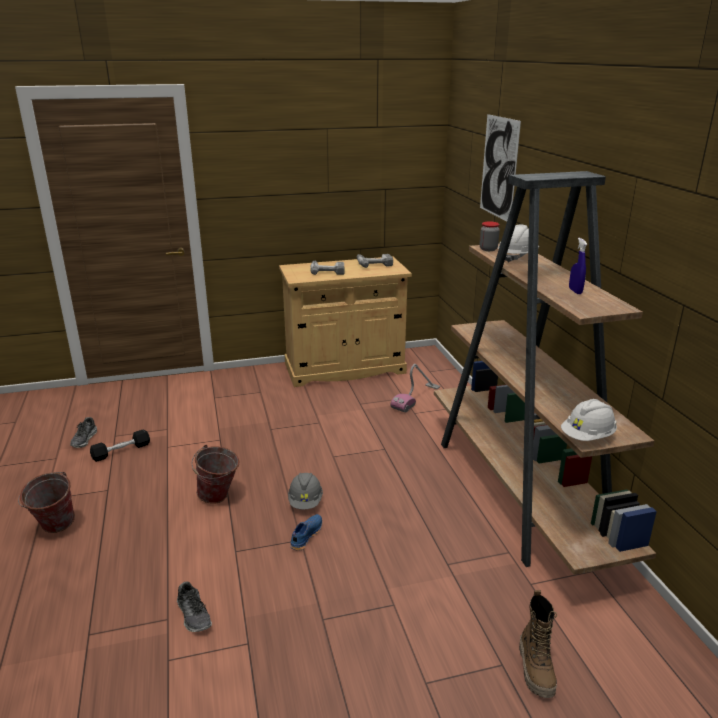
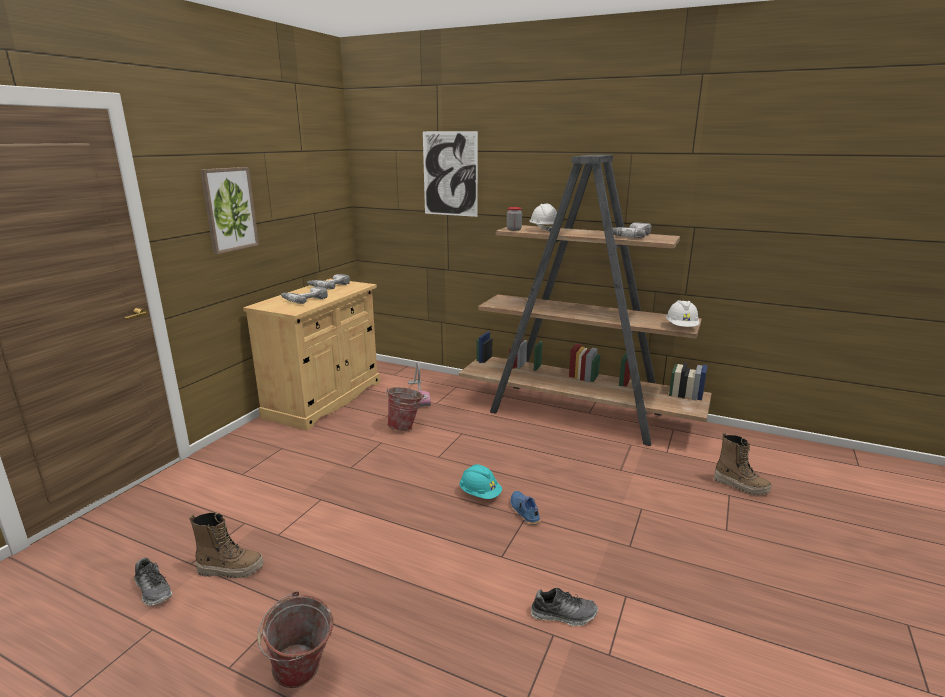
camera: 50 degrees left, 5 degrees down
black dumbbell [90,429,150,462] -> boot [189,512,264,578]
bucket [191,445,239,504] -> bucket moved to [386,387,424,431]
grey hard hat [288,473,323,509] -> turquoise hard hat [459,464,502,499]
blue spray bottle [569,238,587,294] -> power drill [613,223,651,238]
none -> picture [200,167,259,254]

